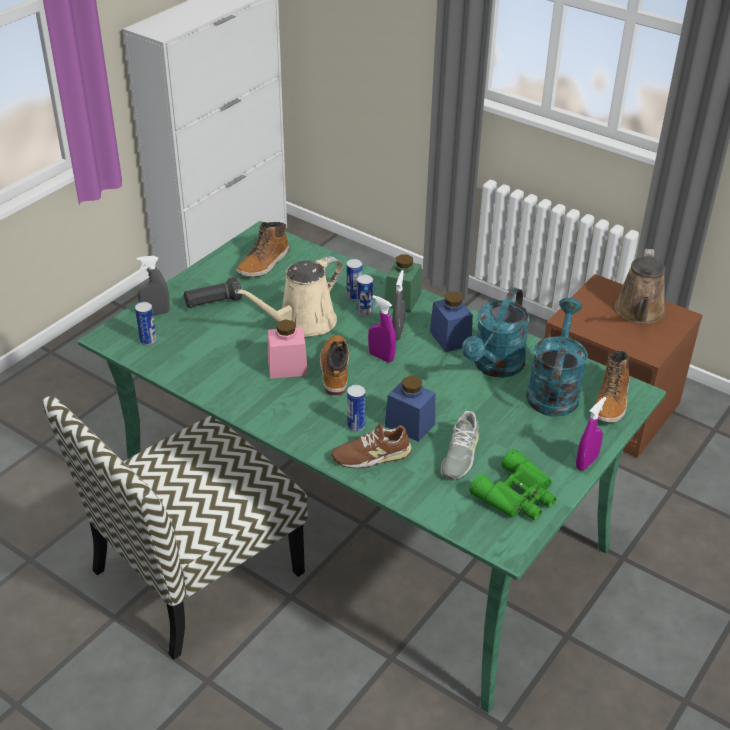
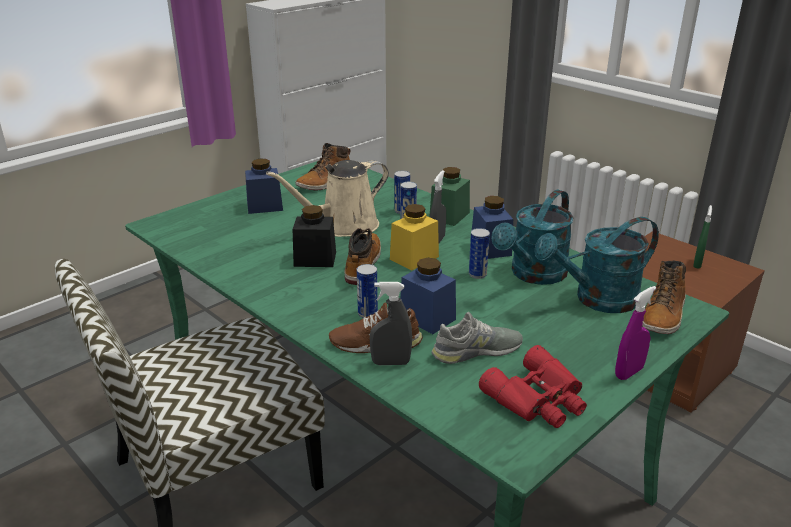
camera: 10 degrees right, 10 degrees down
can [135,302,157,346] -> can moved to [469,228,490,279]
grey spray bottle [137,256,170,315] -> grey spray bottle moved to [370,282,412,365]
black flashlight [183,277,242,308] -> blue jar [245,159,283,214]
pink jar [268,319,308,379] -> black jar [293,205,336,267]
purple spray bottle [368,295,396,362] -> yellow jar [390,204,439,270]
grey shoe [440,411,479,479] -> grey shoe turned 135 degrees counterclockwise [431,312,523,364]
green binoculars [470,449,557,520] -> red binoculars [479,345,587,428]
turquoise watering can [526,298,588,417] -> turquoise watering can turned 135 degrees counterclockwise [534,217,659,313]
brown watering can [615,249,666,324] -> green spray bottle [693,205,712,269]

